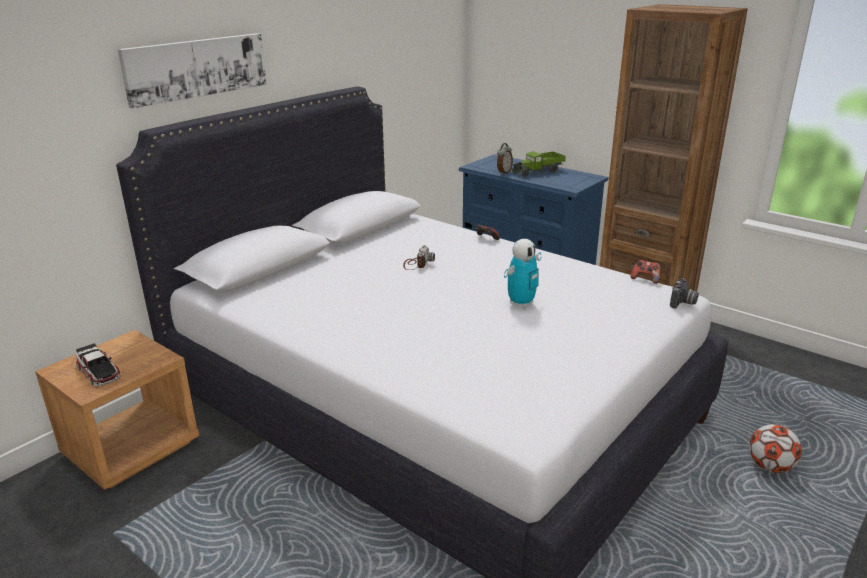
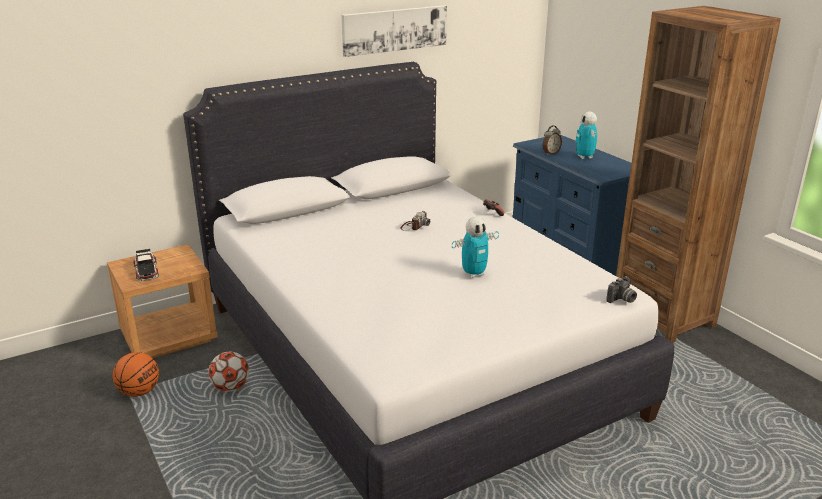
camera: 20 degrees right, 0 degrees up
picture [118,33,266,109] -> picture moved to [341,5,447,57]
toy truck [512,151,566,178] -> toy robot [575,111,597,159]
game controller [630,260,660,284] -> none
football [749,424,802,473] -> football moved to [209,352,249,392]
none -> basketball [113,352,159,397]

